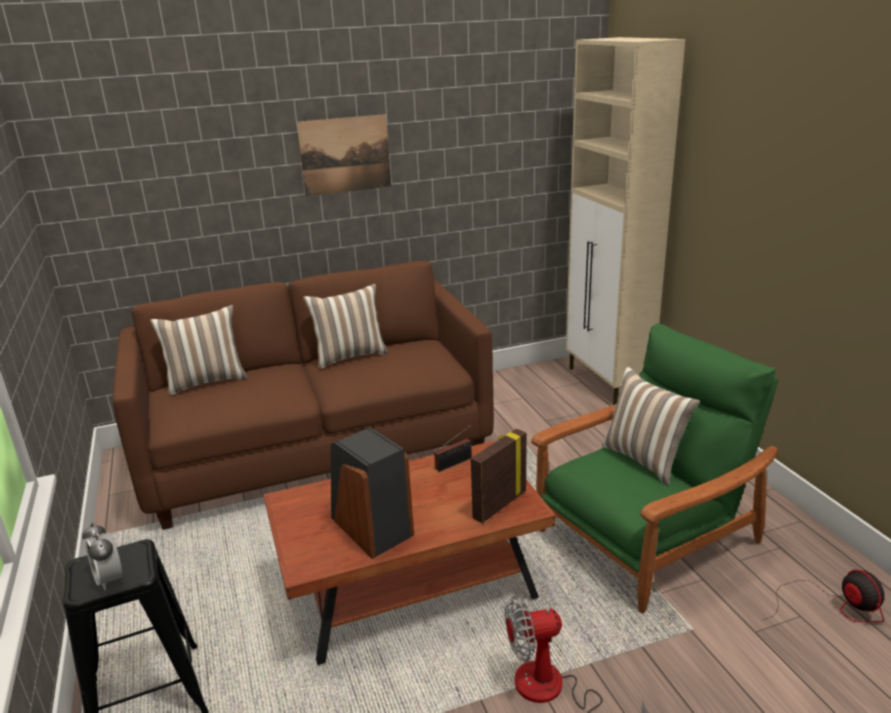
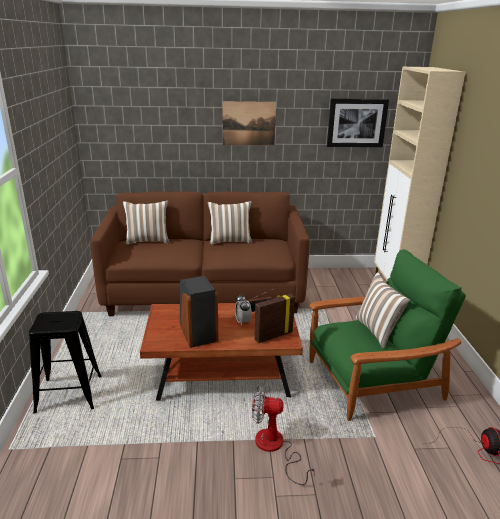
camera: 15 degrees right, 0 degrees up
alarm clock [82,523,122,591] -> alarm clock moved to [235,294,252,326]
none -> picture [327,98,389,148]

